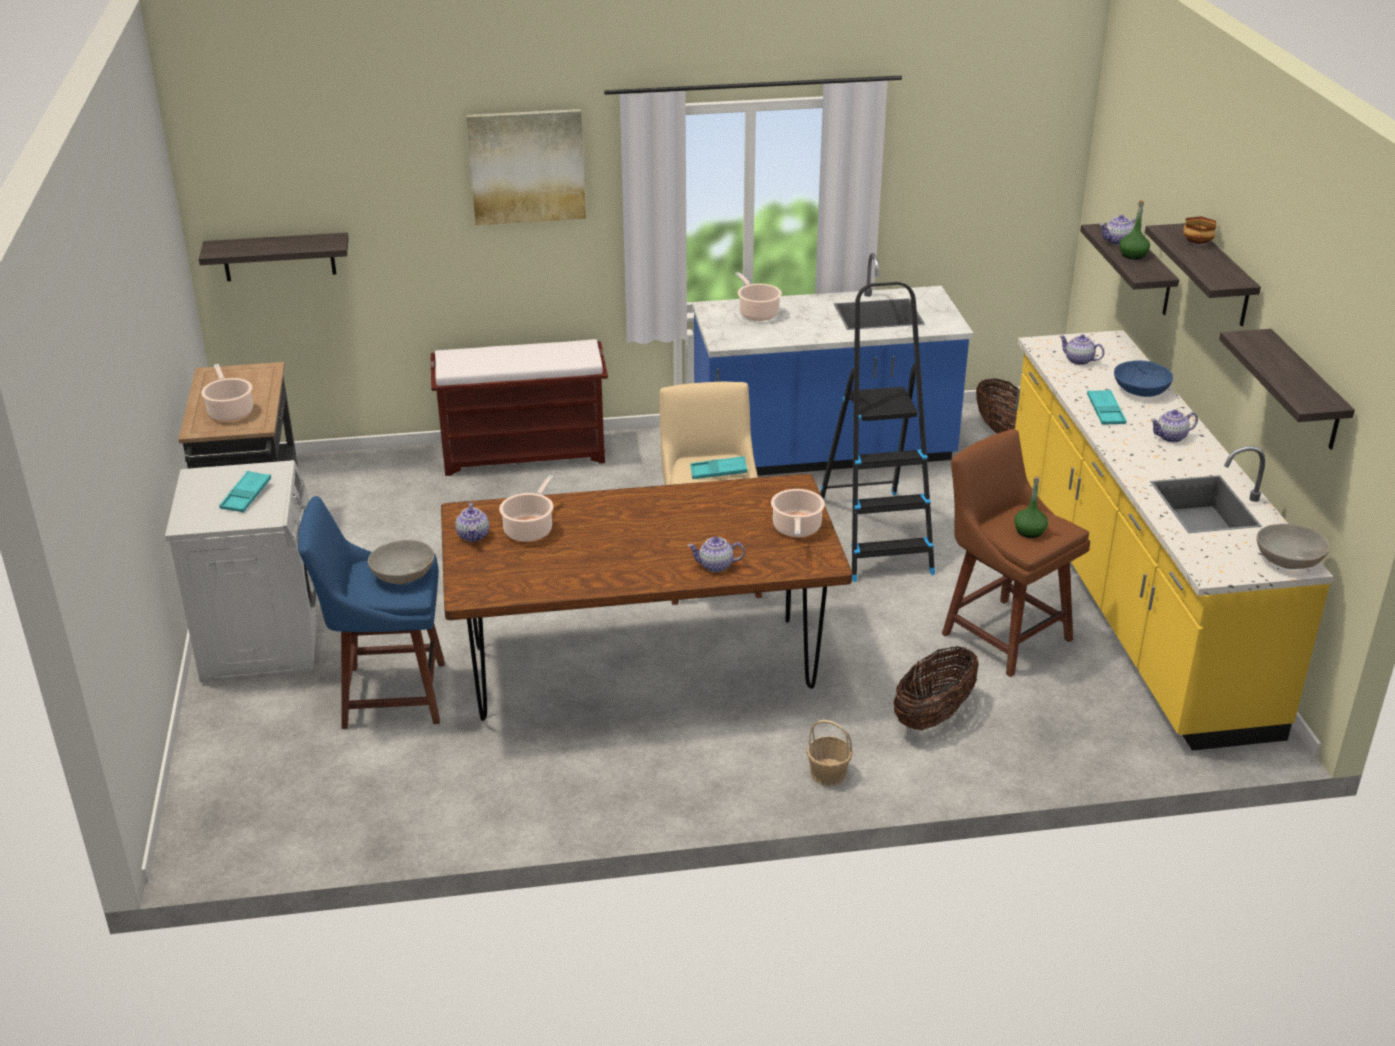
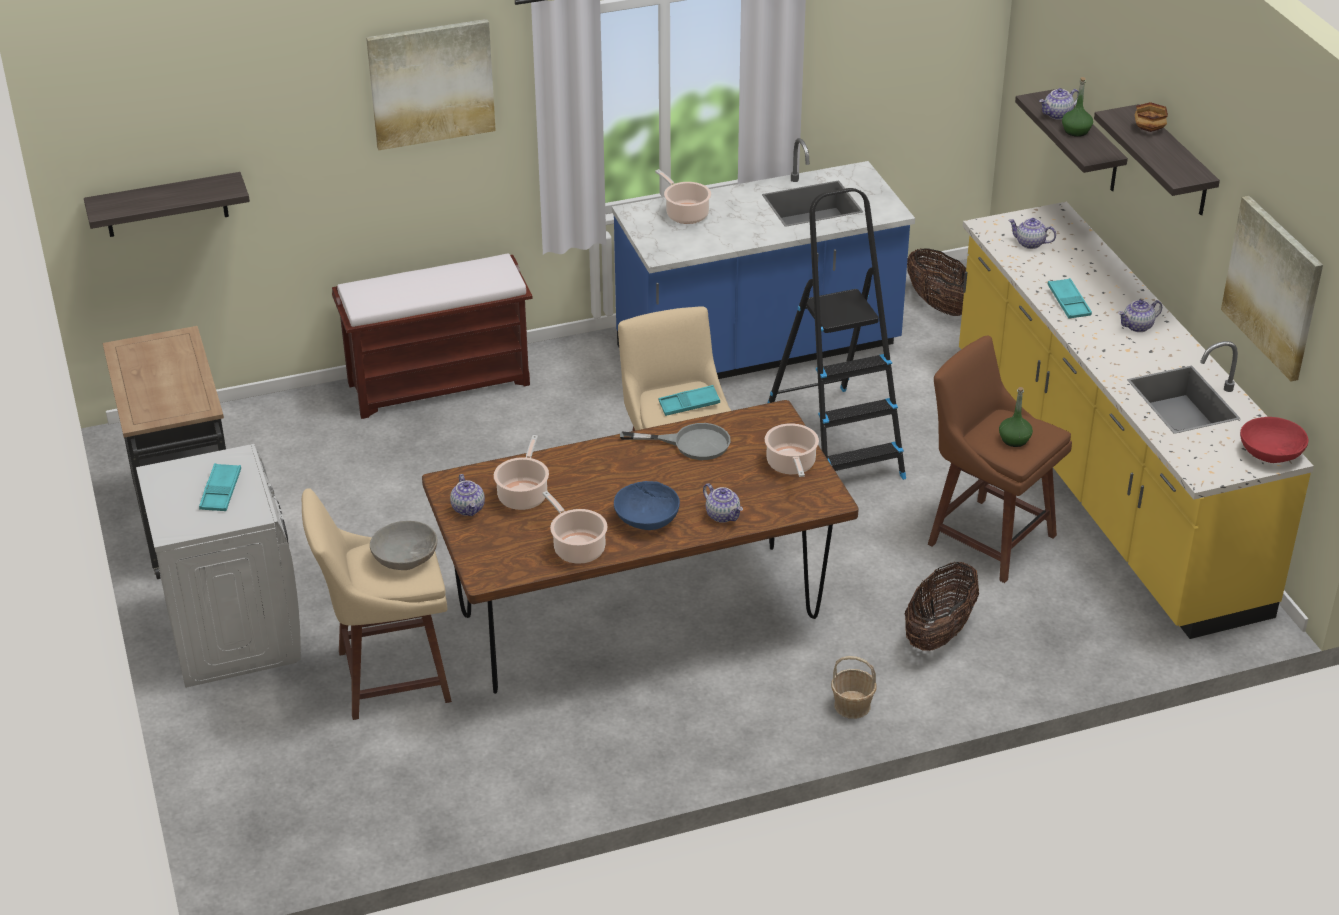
camera: 10 degrees left, 5 degrees up
cooking pot [201,364,253,421] -> cooking pot moved to [543,491,608,564]
blue stool [298,496,445,729] -> beige stool [302,488,452,720]
teapot [688,537,745,572] -> teapot turned 120 degrees counterclockwise [703,483,743,523]
blue bowl [1114,360,1173,397] -> blue bowl moved to [614,481,680,530]
shelf [1219,329,1355,449] -> picture [1221,196,1323,381]
grey bowl [1257,524,1329,569] -> red bowl [1240,417,1309,463]
none -> grey frying pan [620,423,731,460]

